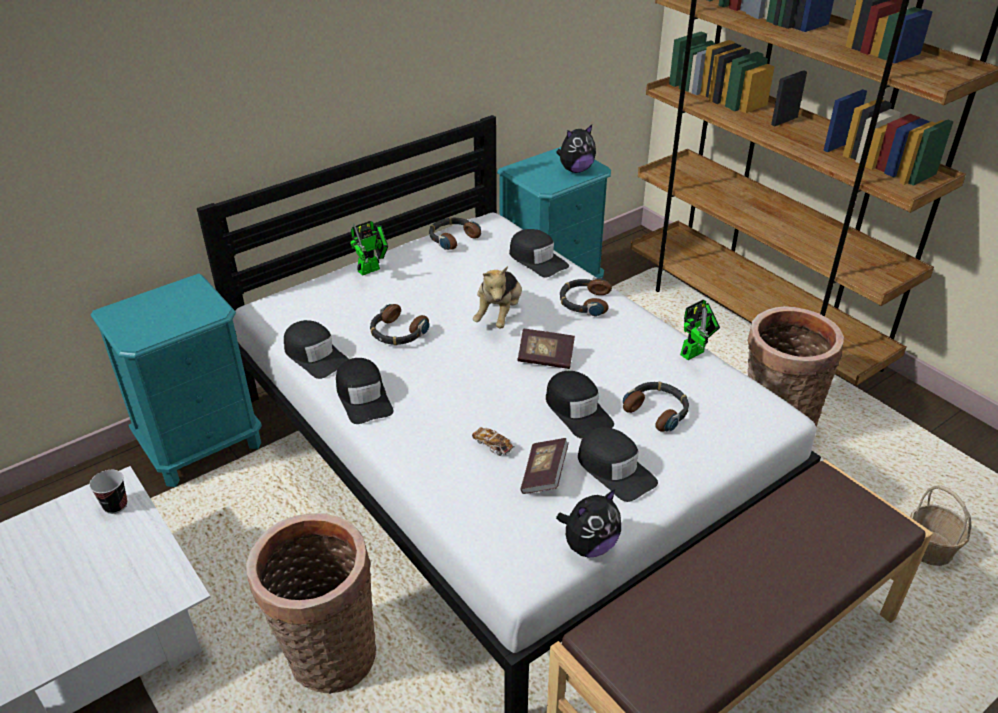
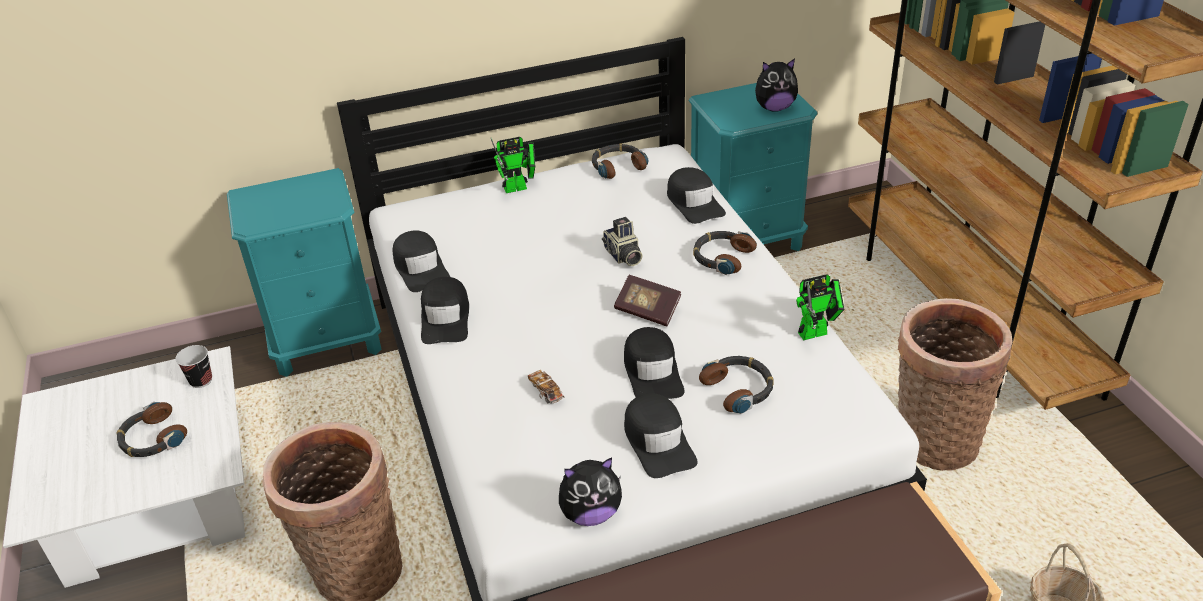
camera: 20 degrees right, 0 degrees up
headphones [370,304,429,345] -> headphones moved to [117,402,187,457]
plush toy [473,266,522,328] -> camera [602,217,643,266]
book [520,438,569,494] -> none

